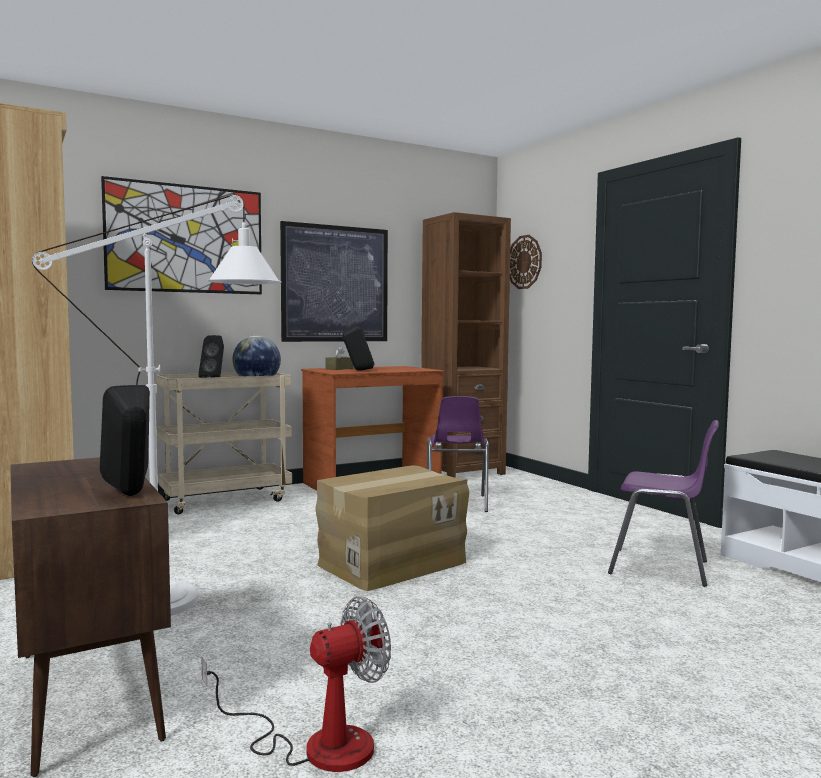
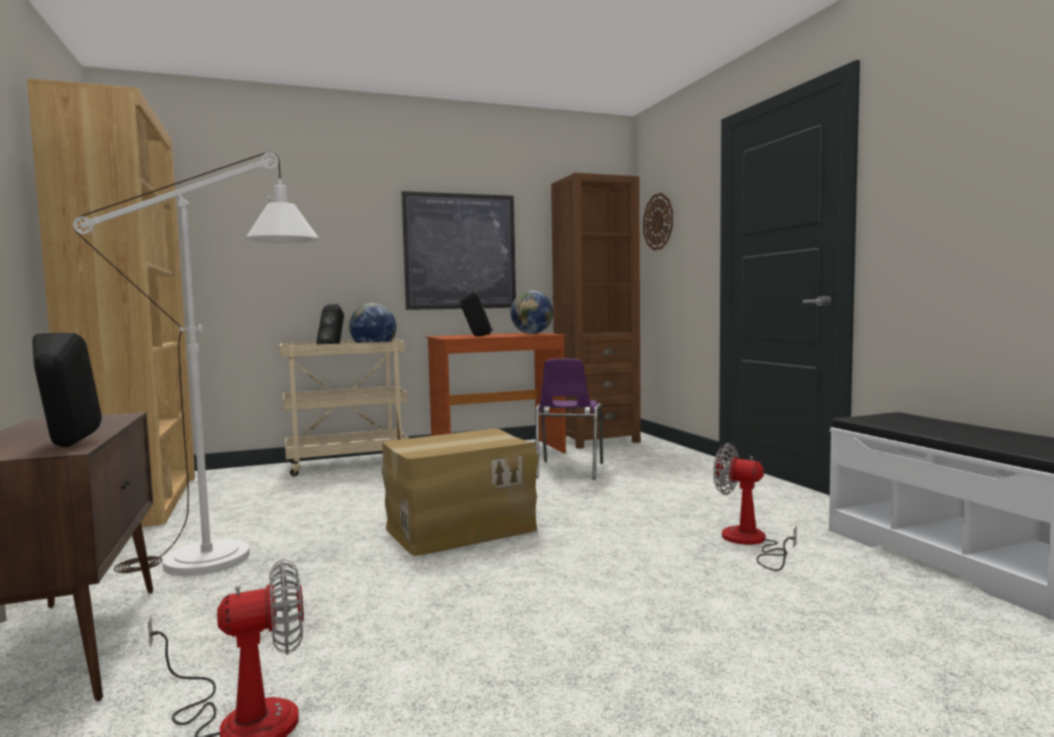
camera: 10 degrees right, 0 degrees up
picture [101,176,262,294] -> none
brown tissue box [326,346,354,370] -> none
purple chair [608,420,719,587] -> fan [713,443,797,571]
none -> globe [510,291,553,334]

